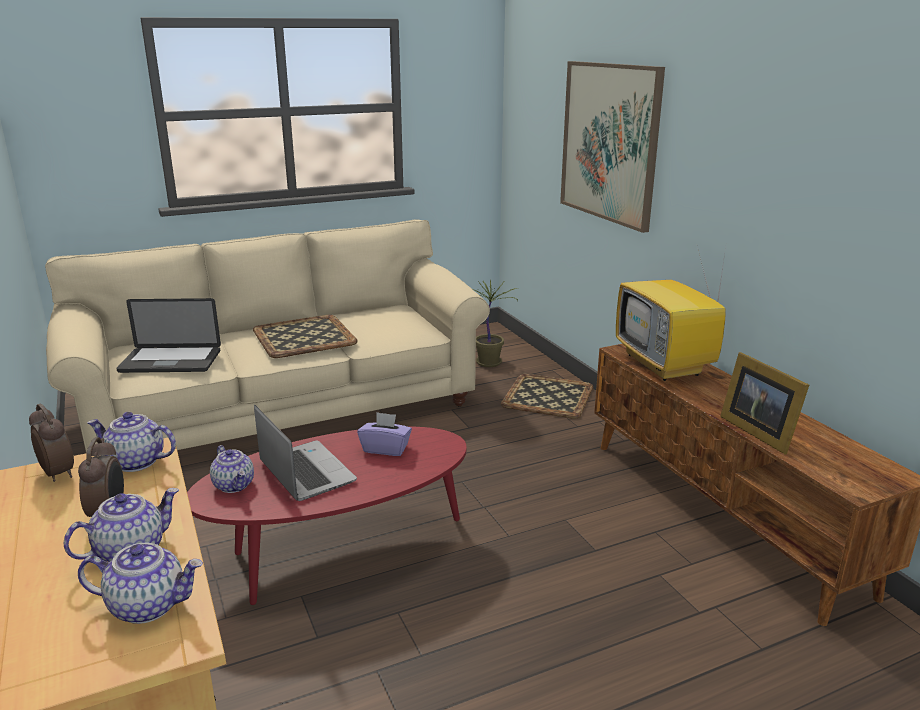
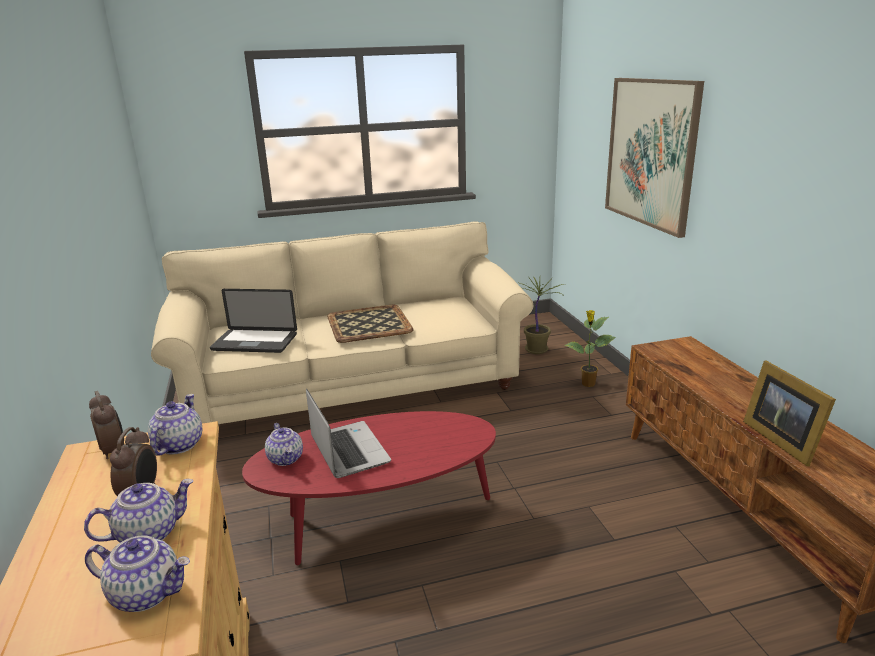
camera: 10 degrees right, 0 degrees up
teapot [87,412,176,472] -> teapot turned 75 degrees clockwise [148,394,202,456]
purple tissue box [357,412,412,456] -> none
tray [501,374,593,419] -> potted plant [564,310,616,387]
television [616,247,726,381] -> none

